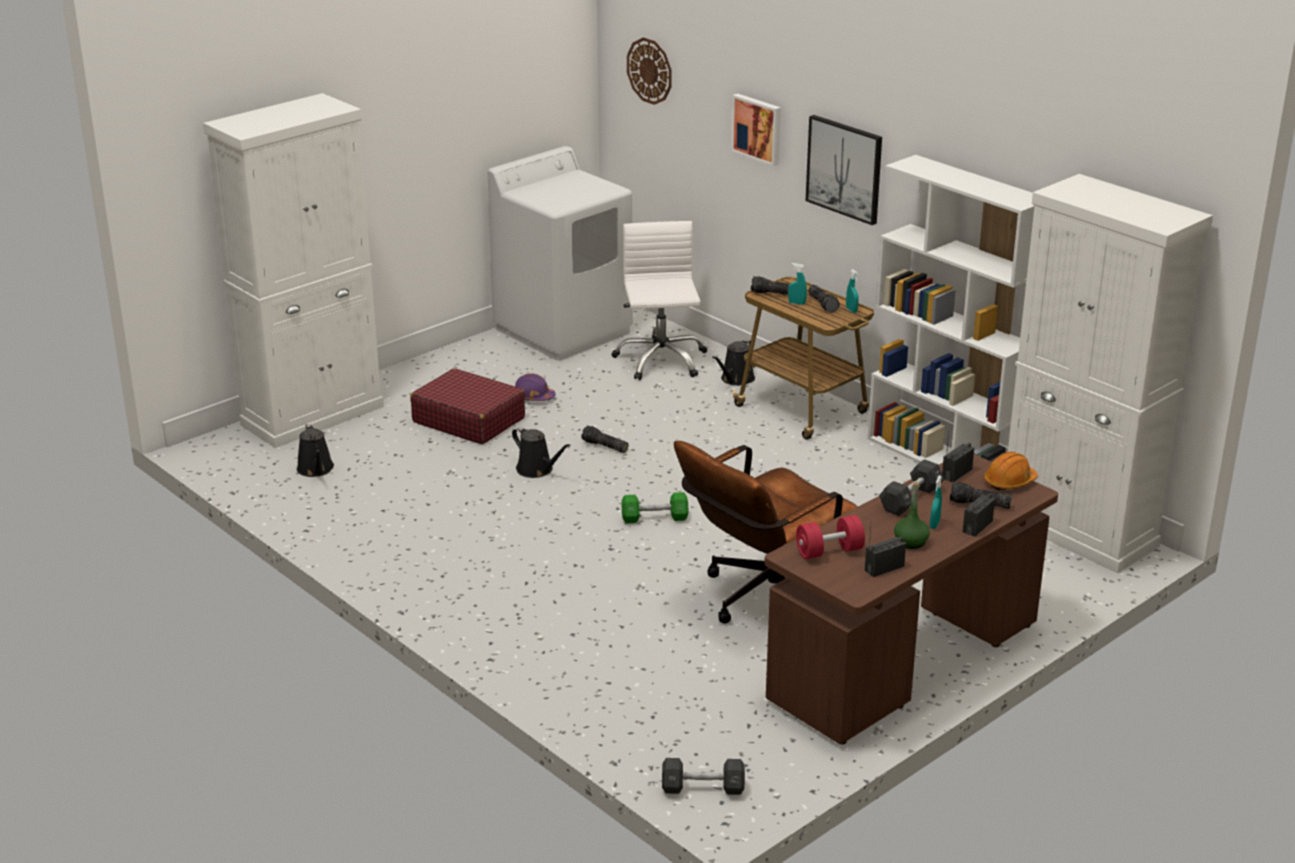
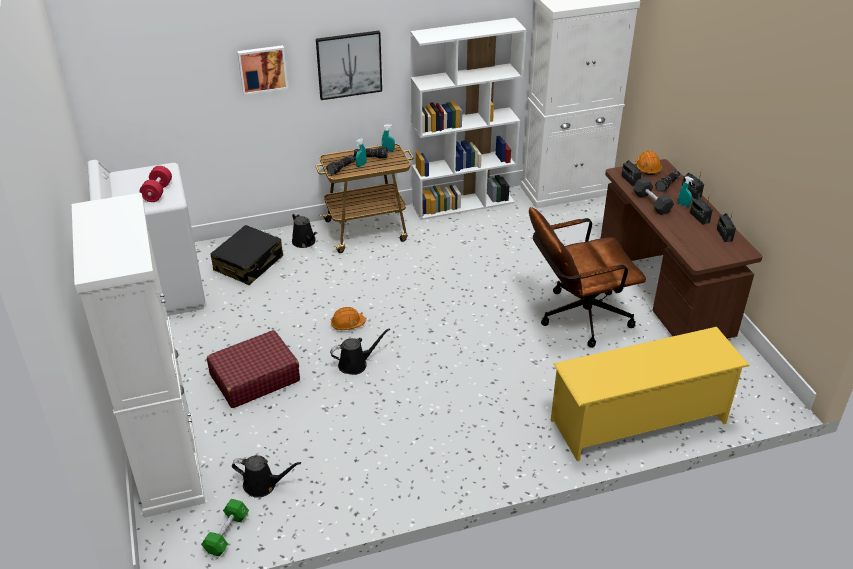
camera: 65 degrees left, 10 degrees up
purple hard hat [515,373,556,401] -> none
flashlight [581,426,629,453] -> orange hard hat [331,307,366,330]
white office chair [611,221,707,380] -> black suitcase [210,225,283,285]
green dumbbell [621,492,689,523] -> green dumbbell moved to [201,499,249,556]
wall clock [627,37,672,105] -> none
black dumbbell [662,758,745,795] -> none
brown office chair [674,441,858,624] -> brown office chair turned 90 degrees clockwise [529,207,646,348]
red dumbbell [796,515,865,559] -> red dumbbell moved to [140,166,172,202]
green bottle [894,482,930,549] -> radio [690,195,713,225]
none -> yellow shoe rack [551,327,750,461]

